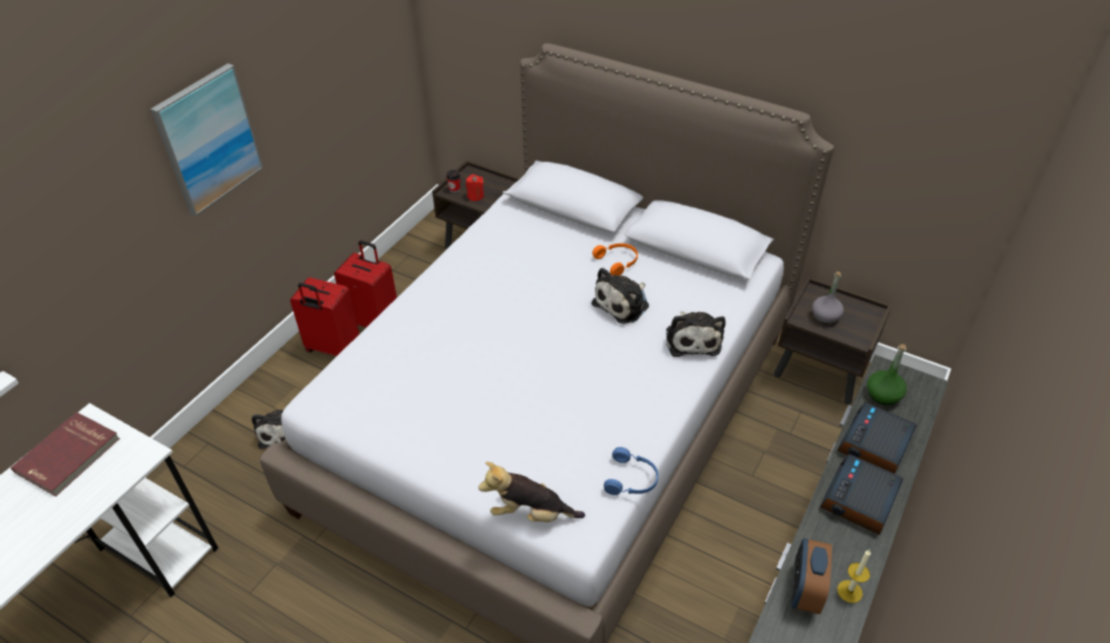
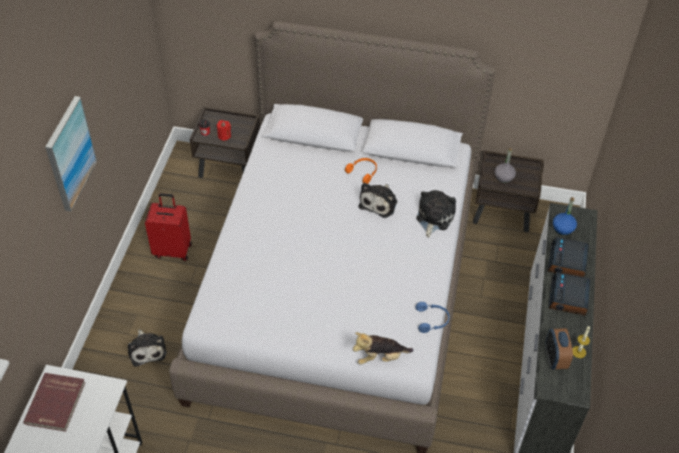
camera: 20 degrees left, 5 degrees up
red suitcase [290,277,359,356] -> none
plush toy [666,311,726,357] -> plush toy turned 135 degrees counterclockwise [416,190,456,238]
green bottle [867,344,907,405] -> blue bottle [553,197,577,235]

